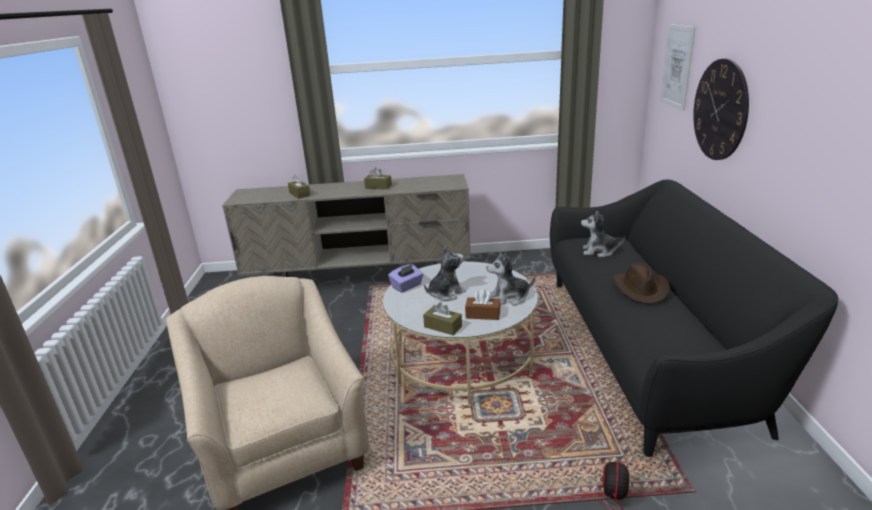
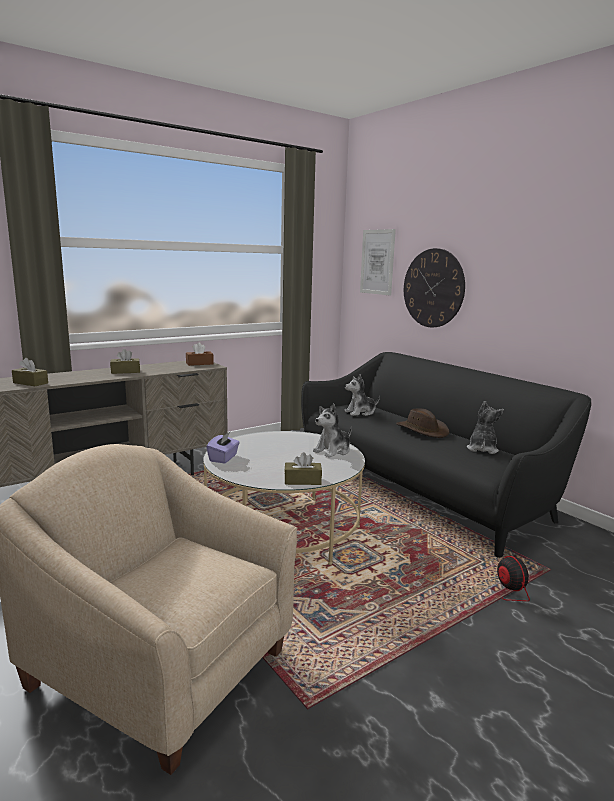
camera: 35 degrees left, 10 degrees down
plush toy [424,246,466,301] -> plush toy moved to [467,401,504,454]
brown tissue box [465,289,501,320] -> brown tissue box moved to [186,342,214,366]

